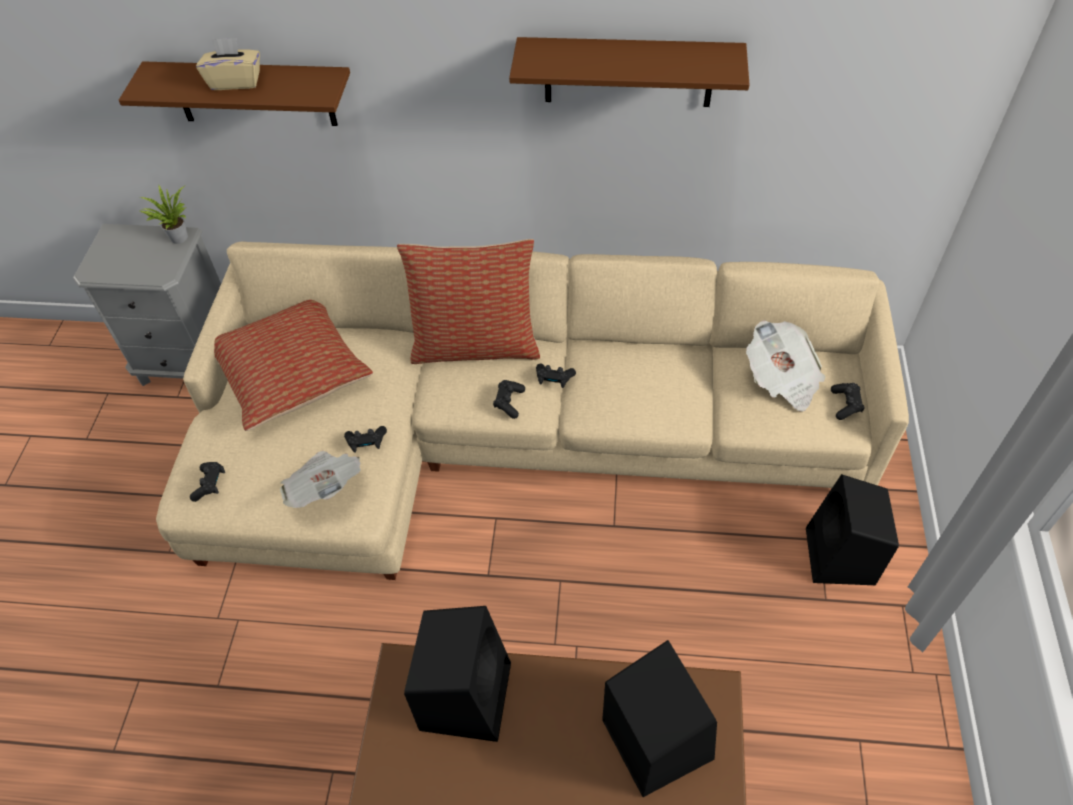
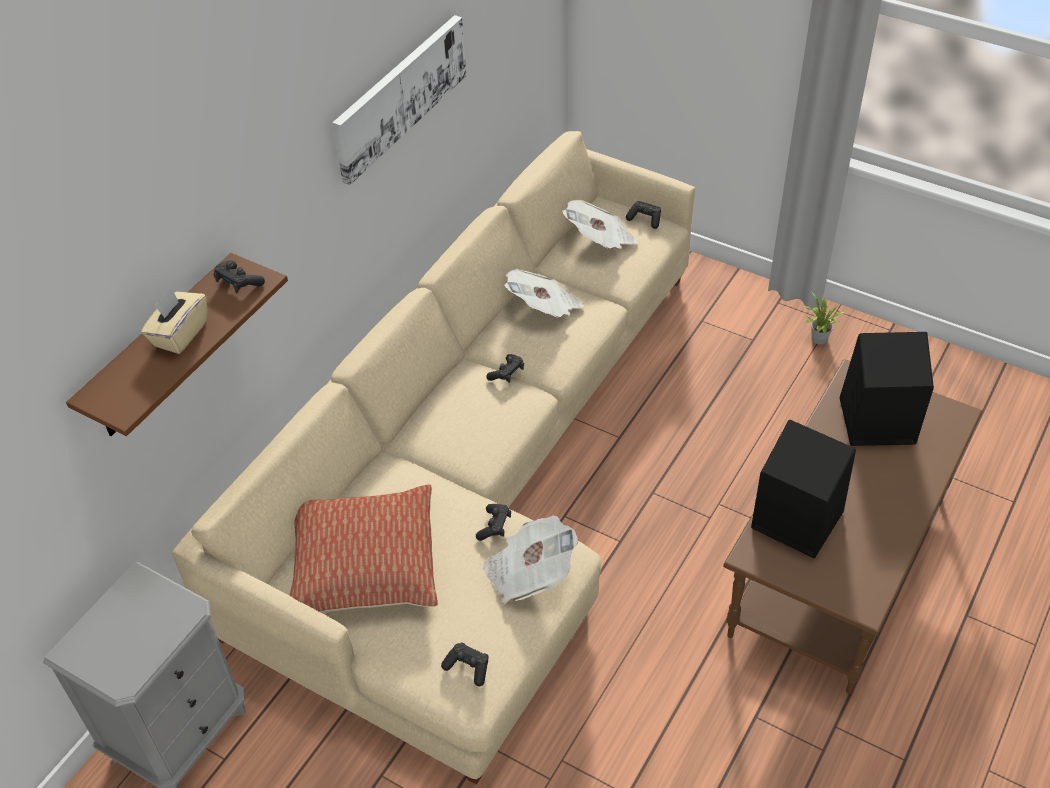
camera: 65 degrees left, 5 degrees down
potted plant [140,185,188,244] -> potted plant moved to [804,293,846,344]
pillow [397,239,540,364] -> none
black game controller [493,380,525,419] -> black game controller moved to [213,260,265,293]
brown shelf [509,37,750,107] -> picture [332,15,466,185]
black speaker [806,474,899,585] -> none
none -> newspaper [504,269,584,318]

